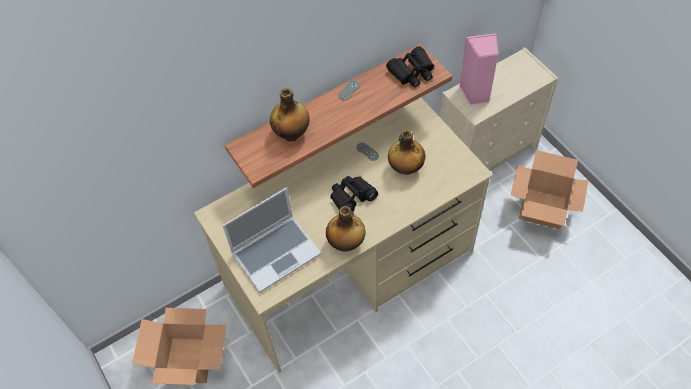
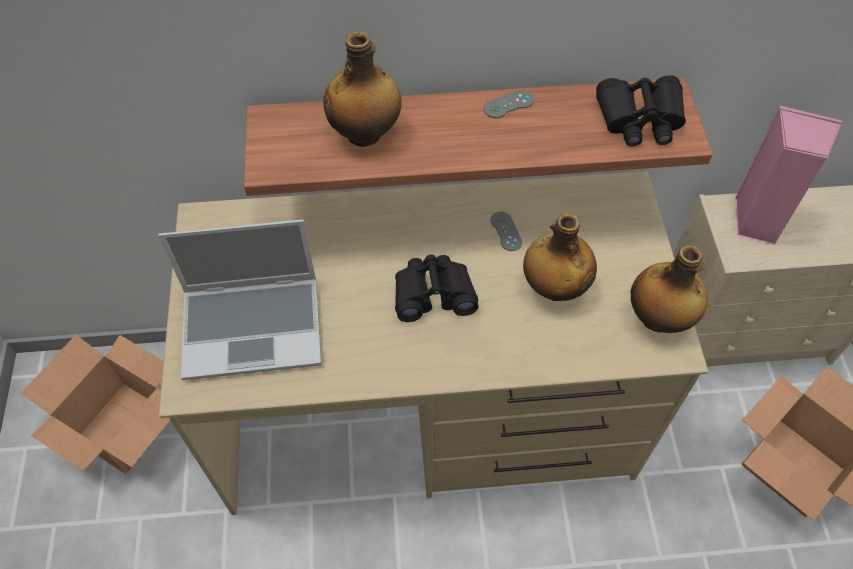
camera: 25 degrees right, 0 degrees up
bottle [326,206,366,252] -> bottle moved to [631,245,708,333]

